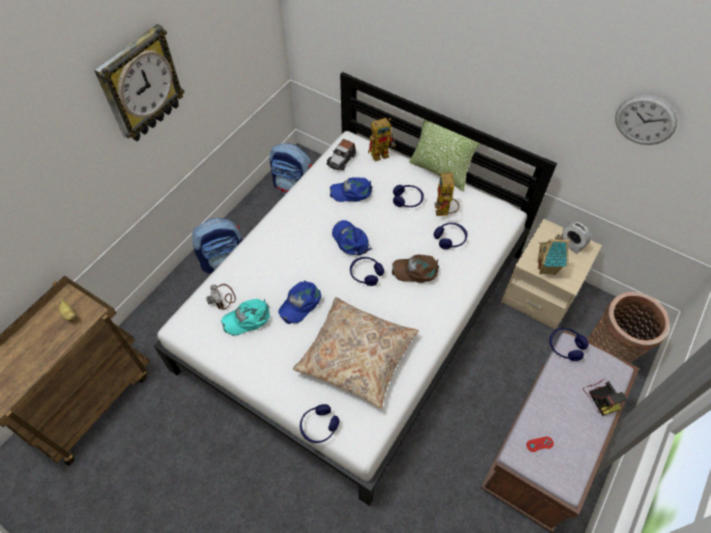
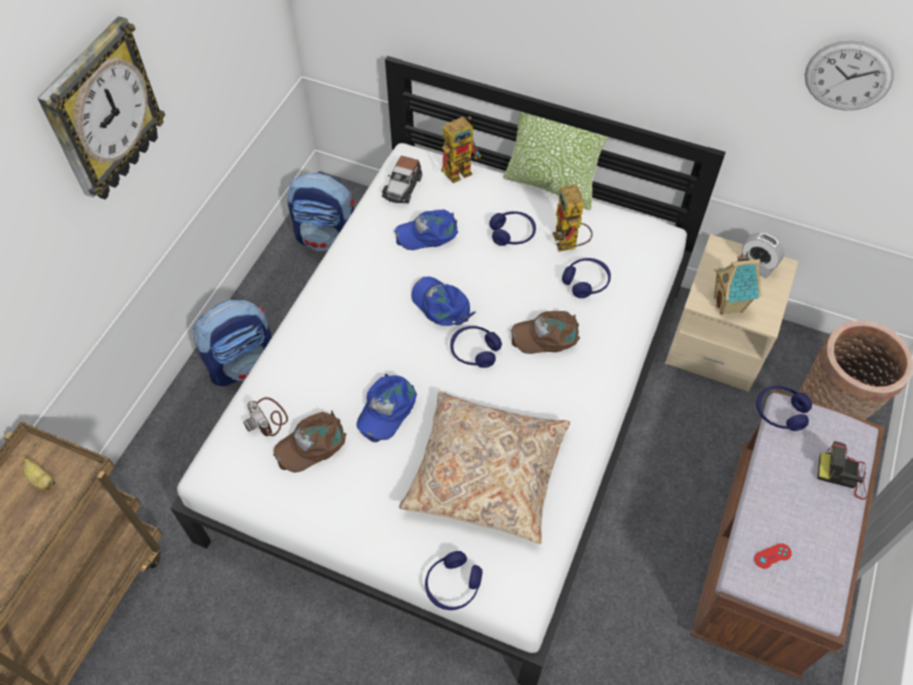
camera: 10 degrees left, 0 degrees up
turquoise cap [221,299,270,335] -> brown cap [273,411,346,473]
camera [583,379,627,416] -> camera turned 135 degrees clockwise [817,441,867,500]

